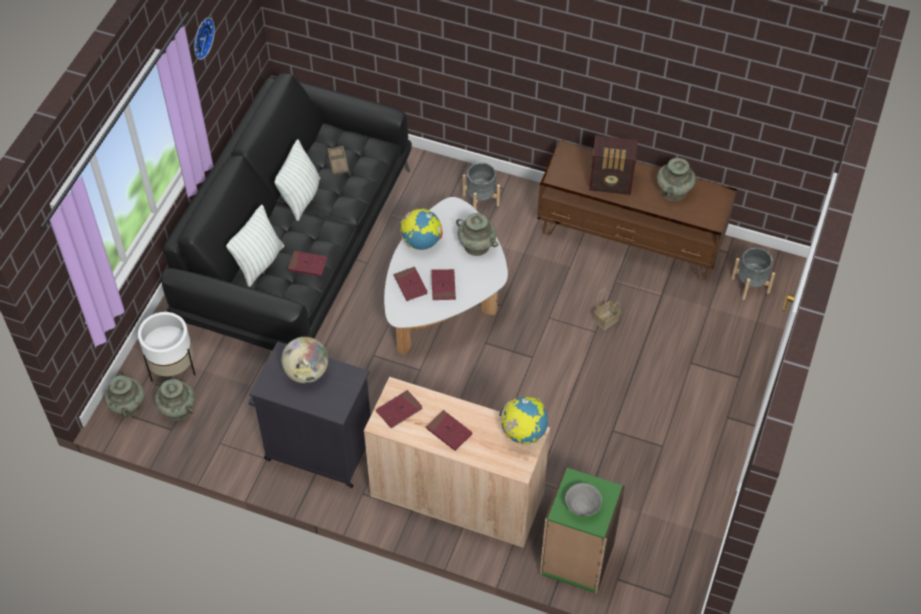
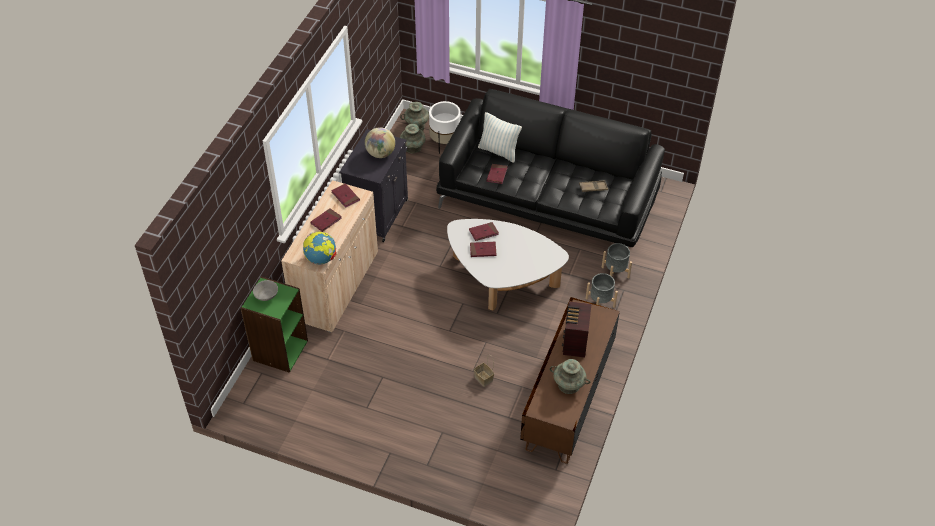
camera: 90 degrees right, 5 degrees down
wall clock [194,18,215,60] -> none
pillow [274,140,320,221] -> none
globe [401,209,442,250] -> none
turquoise vase [456,213,498,256] -> none
grey planter [732,248,775,300] -> grey planter moved to [602,243,632,278]

